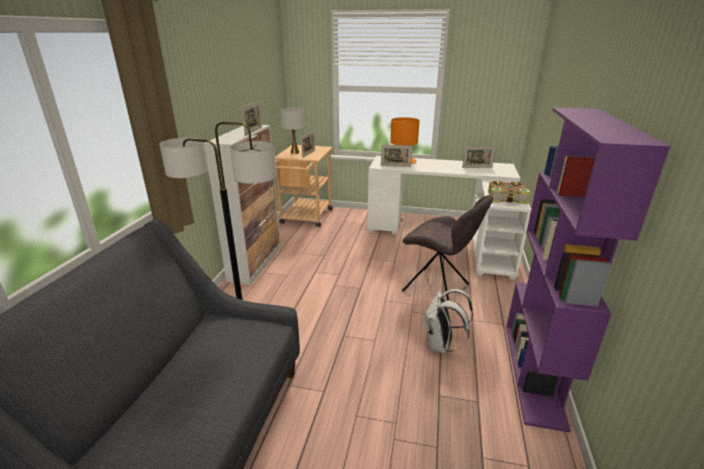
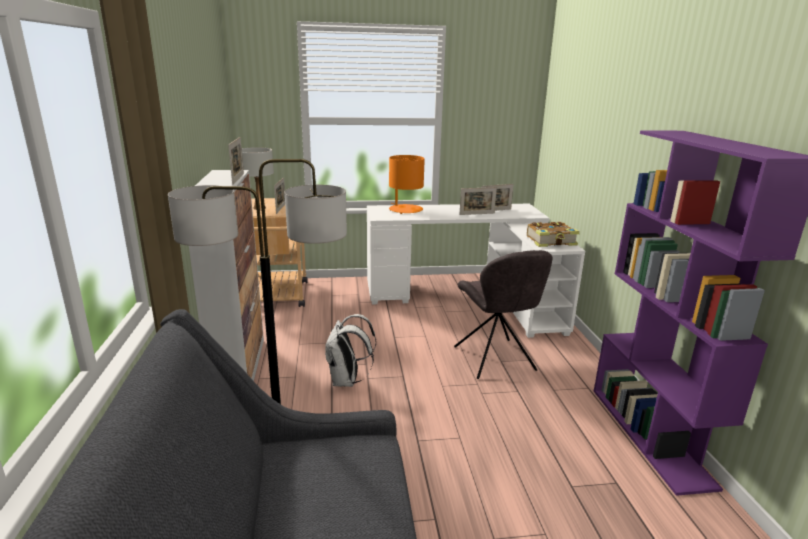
camera: 20 degrees left, 5 degrees down
picture frame [381,145,412,167] -> picture frame moved to [459,187,497,215]
grey chair [402,195,493,300] -> grey chair turned 60 degrees clockwise [454,250,552,379]
white backpack [424,289,473,354] -> white backpack moved to [325,314,376,387]

